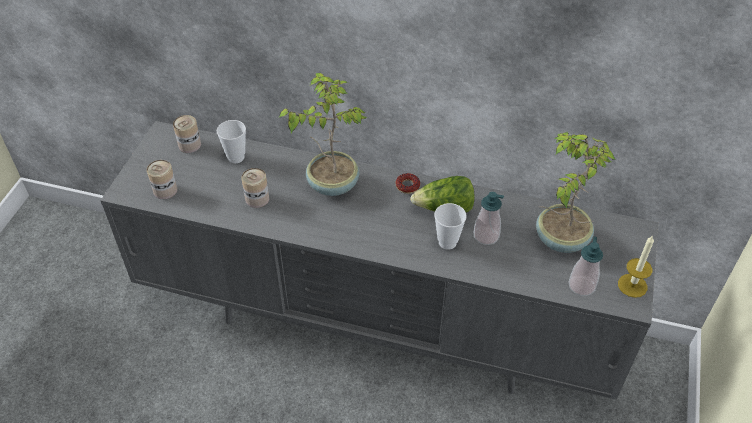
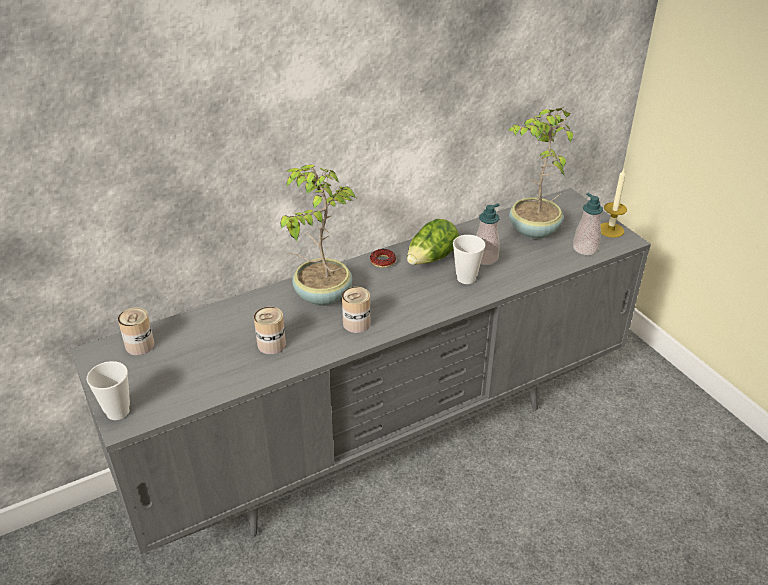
camera: 45 degrees left, 10 degrees down
can [147,160,177,199] -> can moved to [342,287,370,333]
cup [217,120,246,163] -> cup moved to [87,361,130,420]

